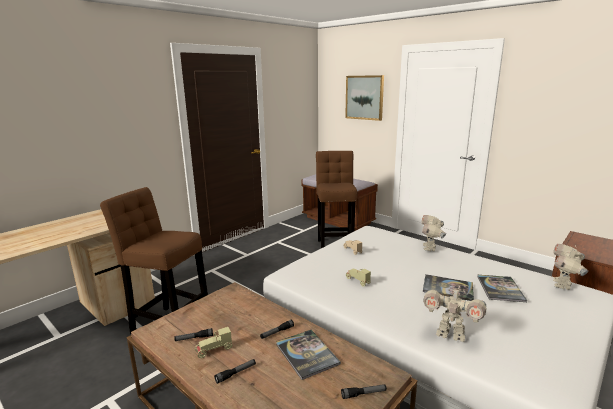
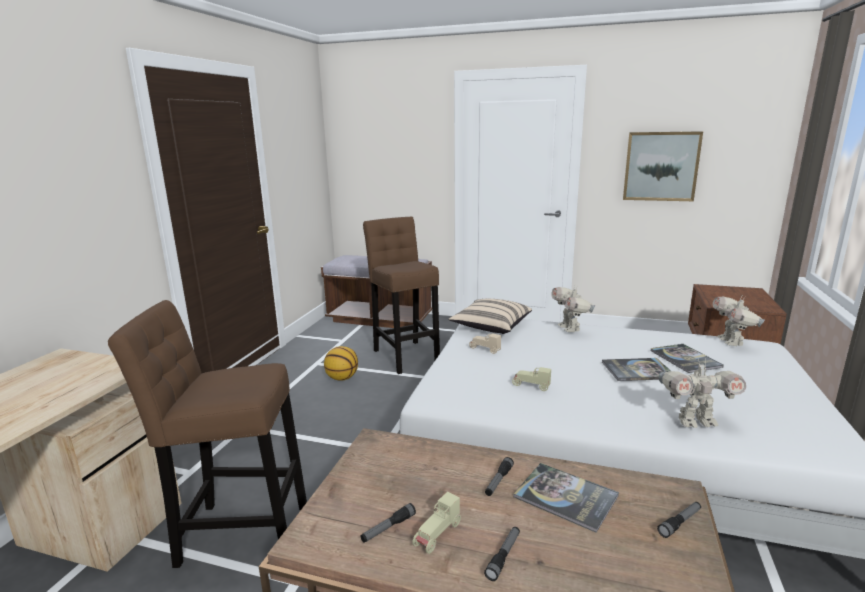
camera: 25 degrees left, 0 degrees up
picture [345,75,384,121] -> picture moved to [623,131,703,201]
none -> basketball [324,346,358,381]
none -> beige pillow [448,299,532,334]

